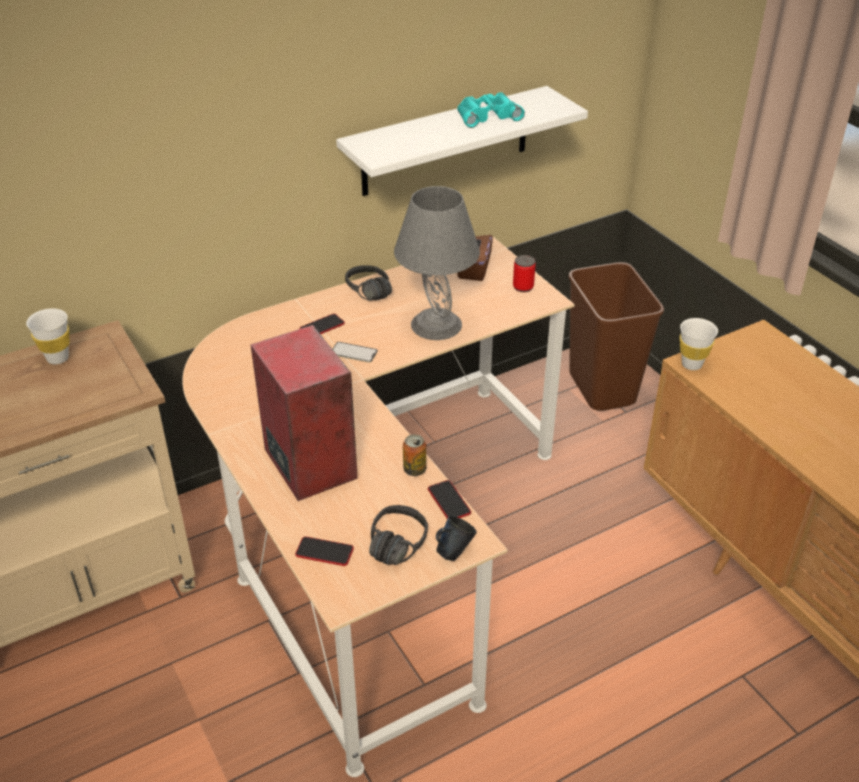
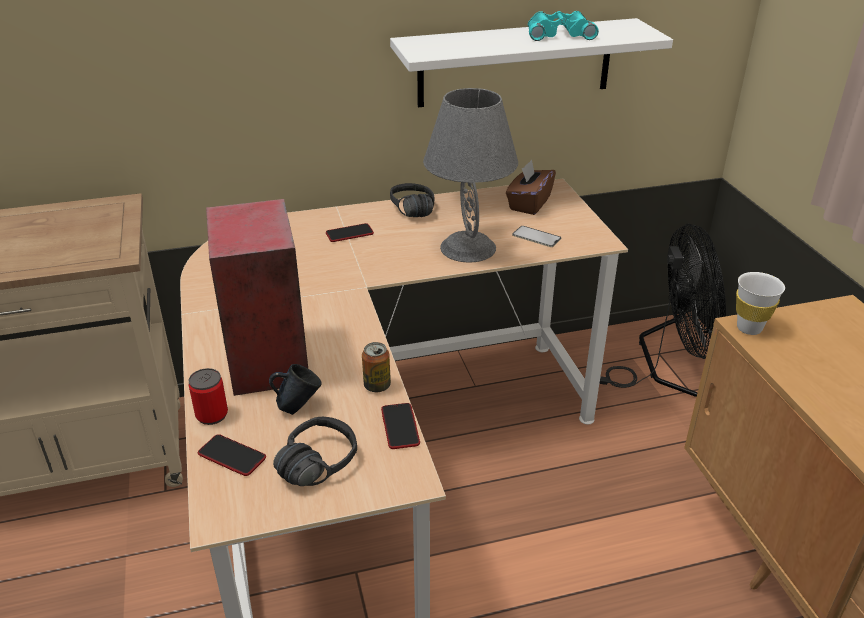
camera: 15 degrees right, 5 degrees down
white cup [26,308,69,364] -> none
phone [333,342,378,363] -> phone moved to [512,226,561,247]
blue mug [436,516,477,561] -> blue mug moved to [269,364,322,415]
can [513,255,536,292] -> can moved to [188,368,228,425]
brown trash can [568,262,664,411] -> black fan [599,224,726,397]

